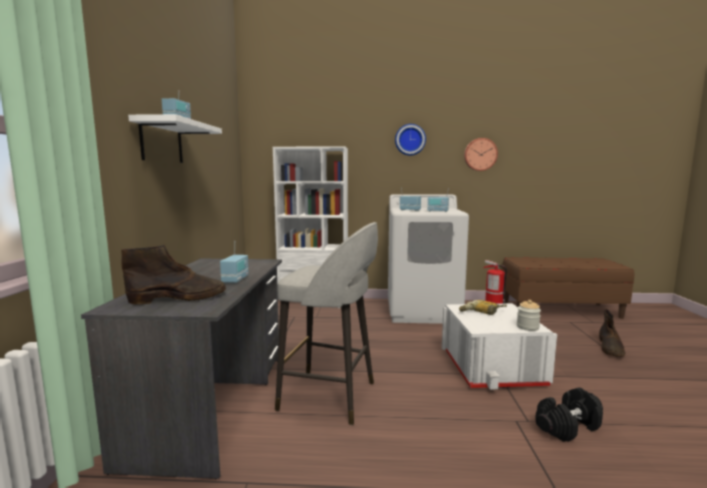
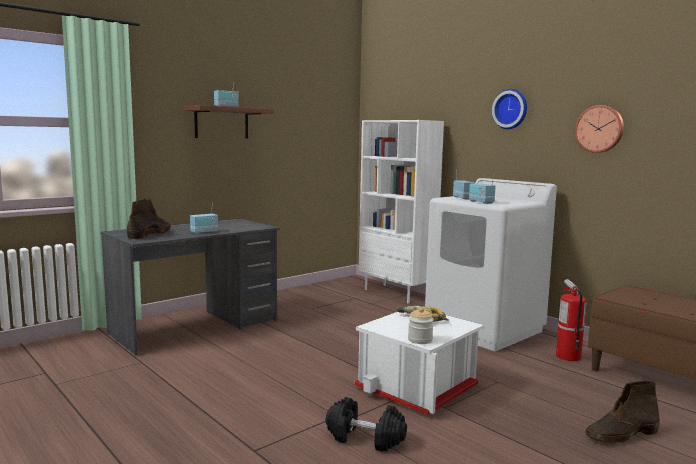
camera: 45 degrees right, 0 degrees up
brown boot [121,245,226,305] -> brown boot turned 105 degrees counterclockwise [127,198,171,239]
white shelf [128,114,222,163] -> brown shelf [183,105,274,139]
grey stool [275,222,378,425] -> none

